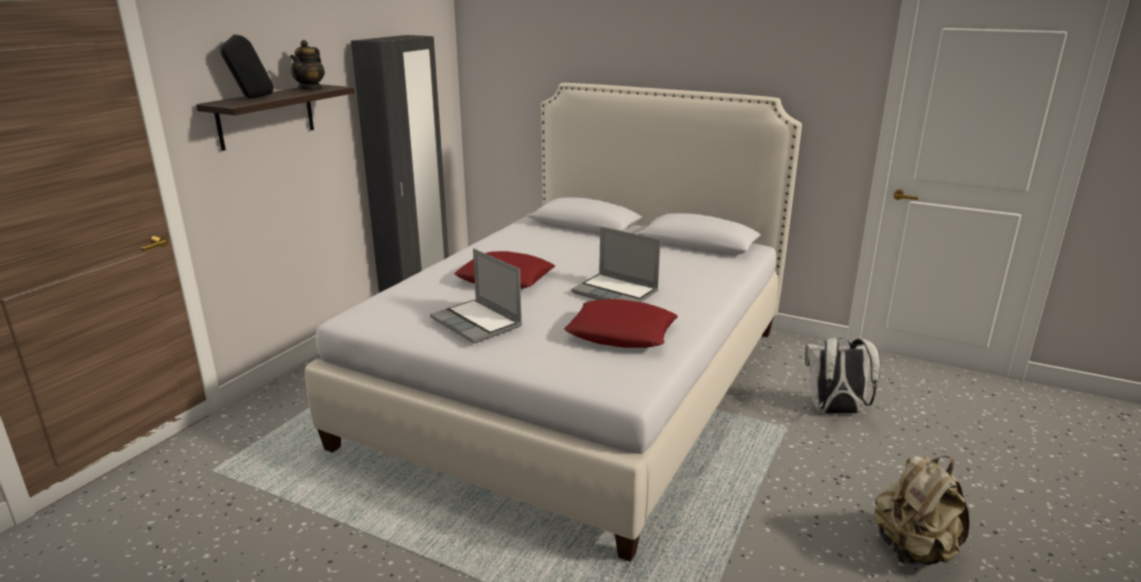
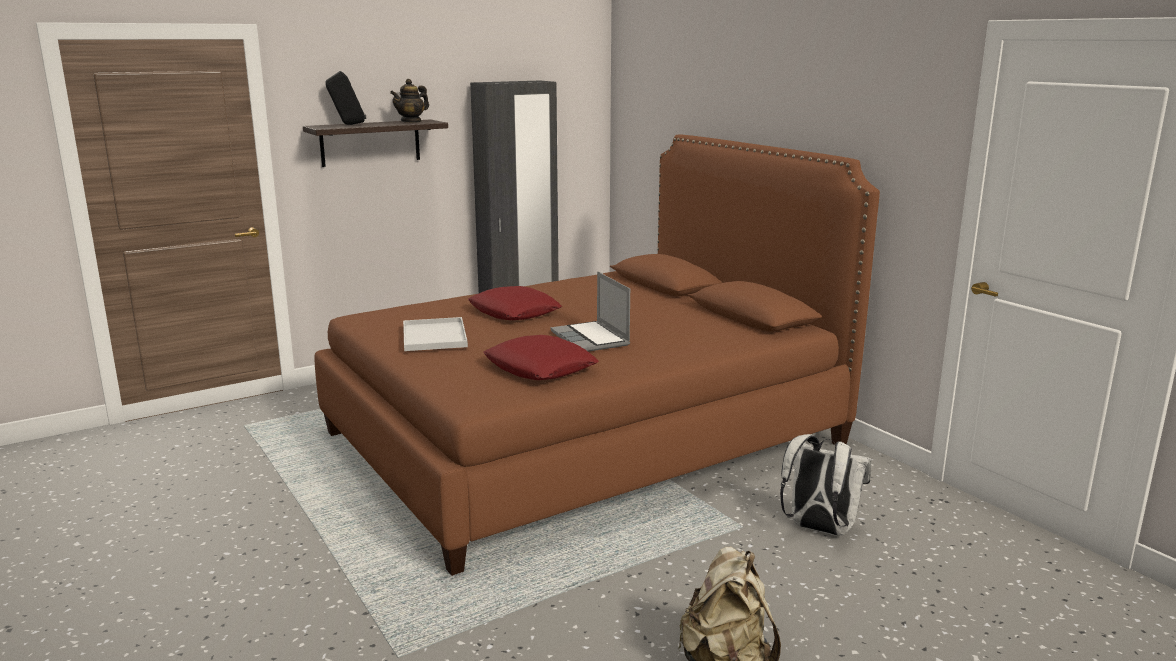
camera: 30 degrees right, 5 degrees down
white bed [305,83,802,562] -> brown bed [315,134,880,576]
laptop [430,248,522,344] -> white tray [403,317,468,351]

